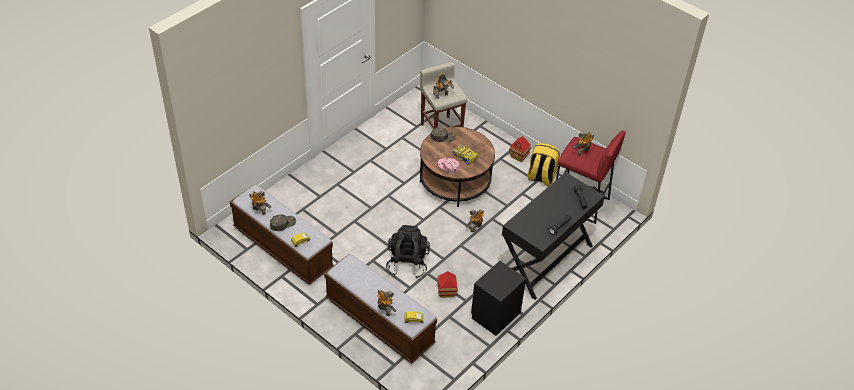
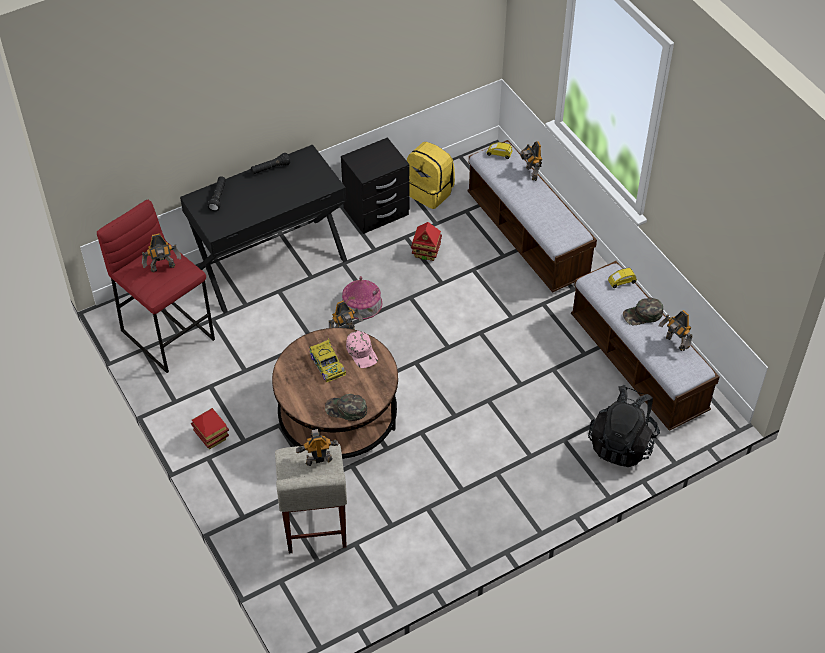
camera: 160 degrees left, 5 degrees up
black backpack [386,225,430,278] -> black backpack moved to [588,385,660,467]
yellow backpack [528,143,560,186] -> yellow backpack moved to [407,142,455,209]
none -> toy house [342,276,382,319]

